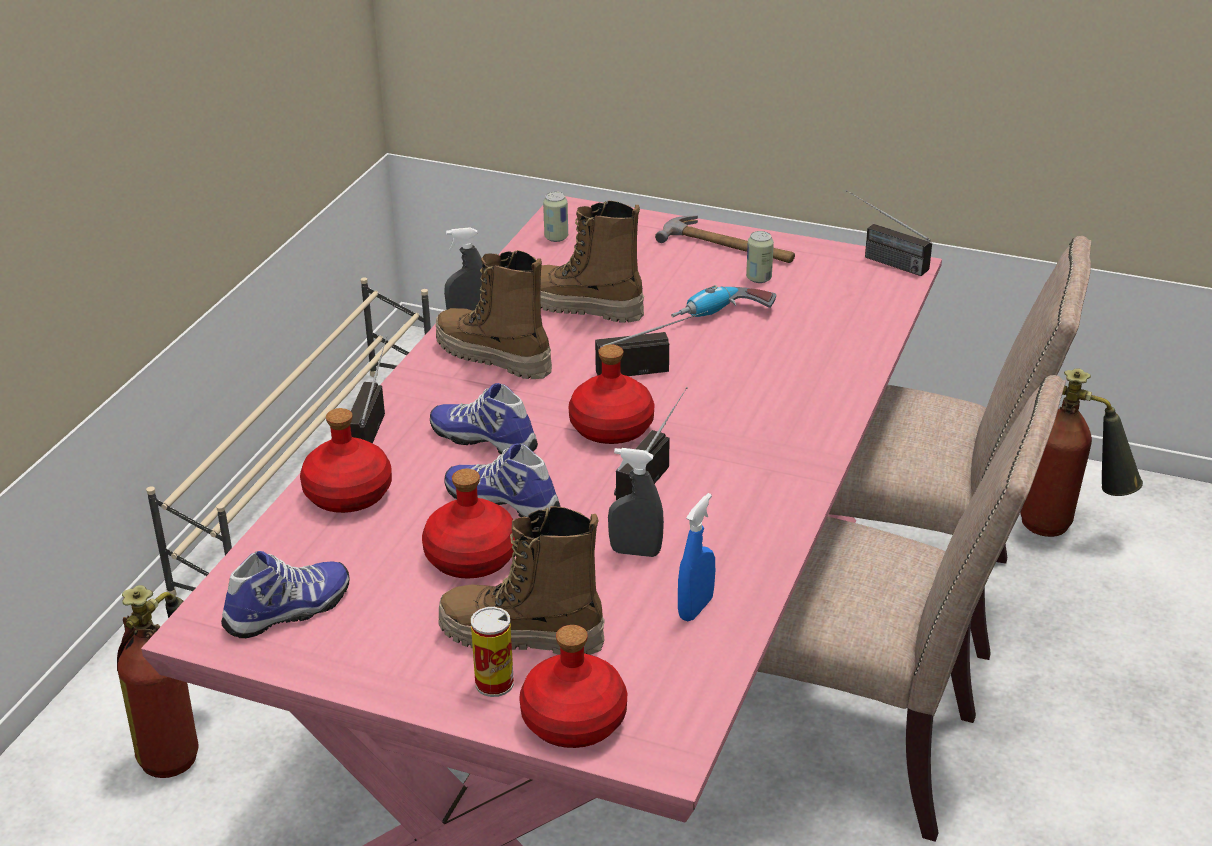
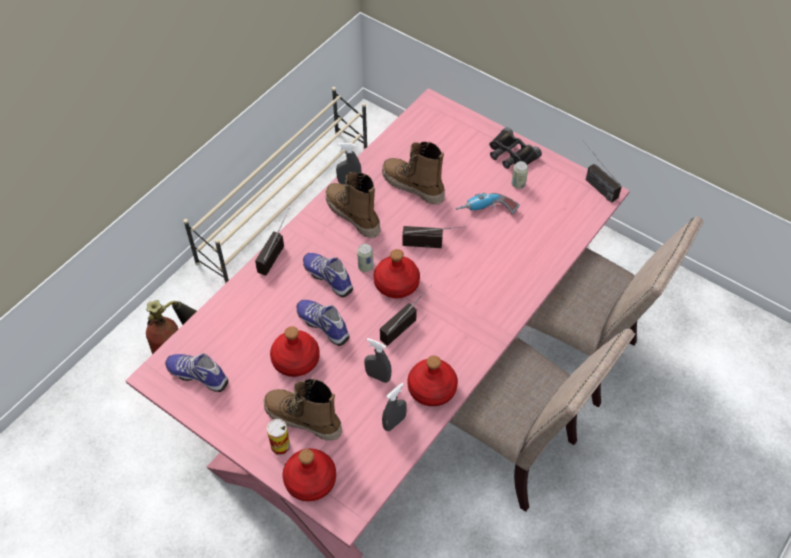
camera: 15 degrees right, 20 degrees up
shoe [221,551,350,638] -> shoe turned 135 degrees counterclockwise [165,353,229,392]
red bottle [300,408,392,513] -> red bottle moved to [407,356,458,406]
can [543,192,568,242] -> can moved to [357,244,373,272]
hammer [655,216,795,263] -> black binoculars [489,127,542,169]
blue spray bottle [678,493,715,621] -> grey spray bottle [382,383,407,431]
fire extinguisher [1020,368,1143,537] -> none

